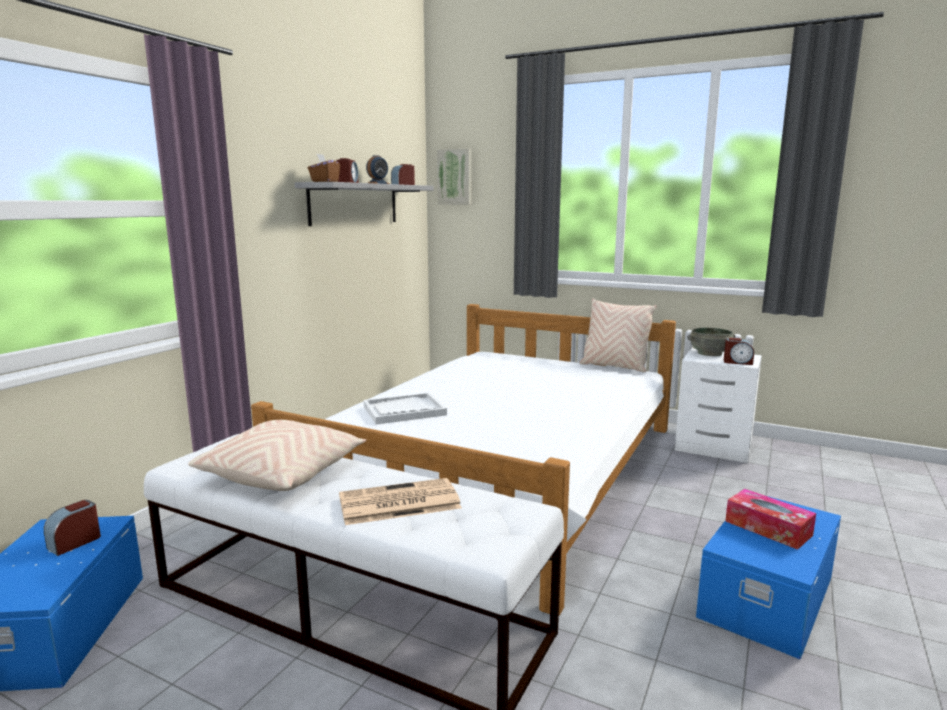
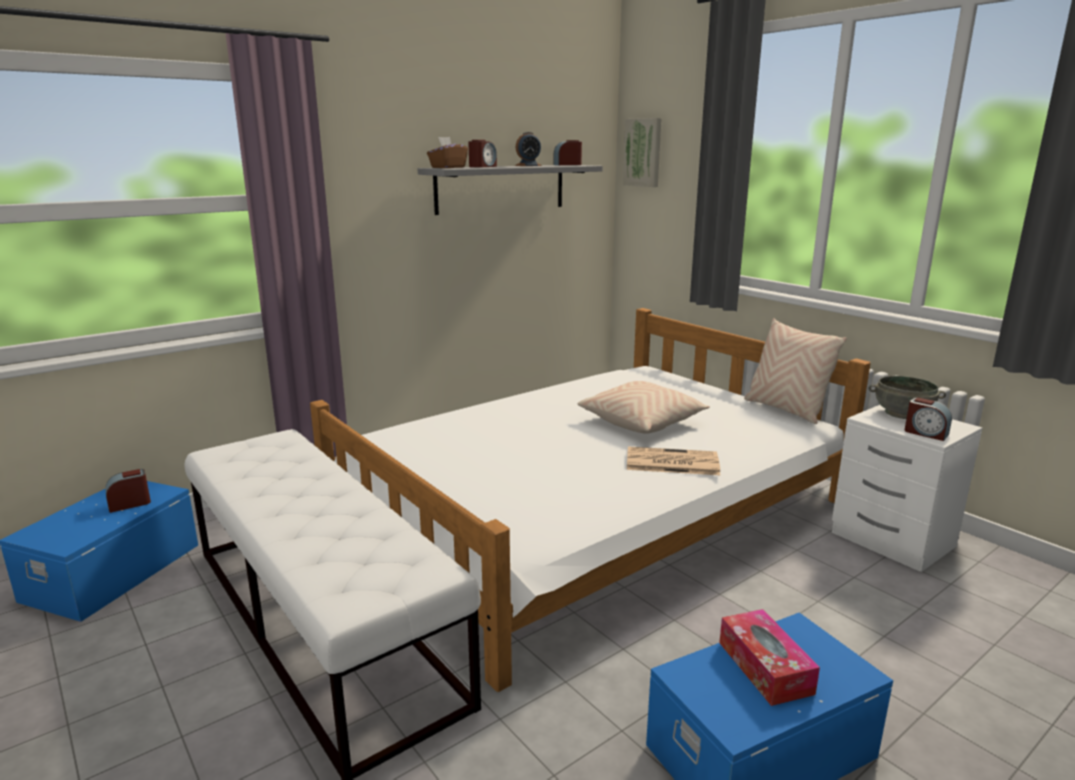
camera: 25 degrees right, 5 degrees up
beige pillow [188,420,366,491] -> beige pillow moved to [578,381,710,434]
newspaper [339,478,462,525] -> newspaper moved to [627,447,720,475]
white tray [363,392,447,425] -> none

